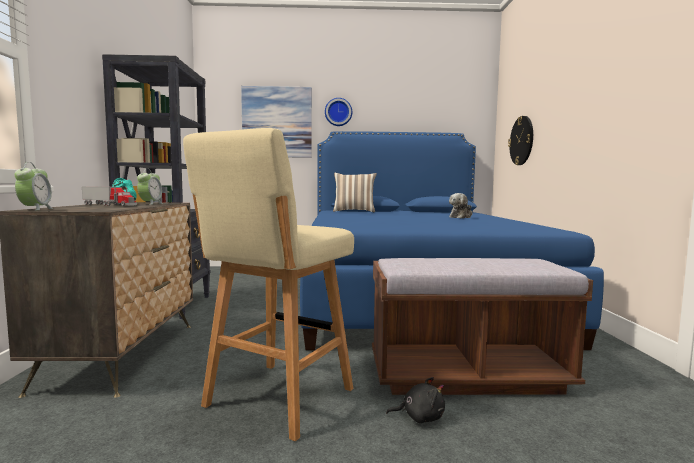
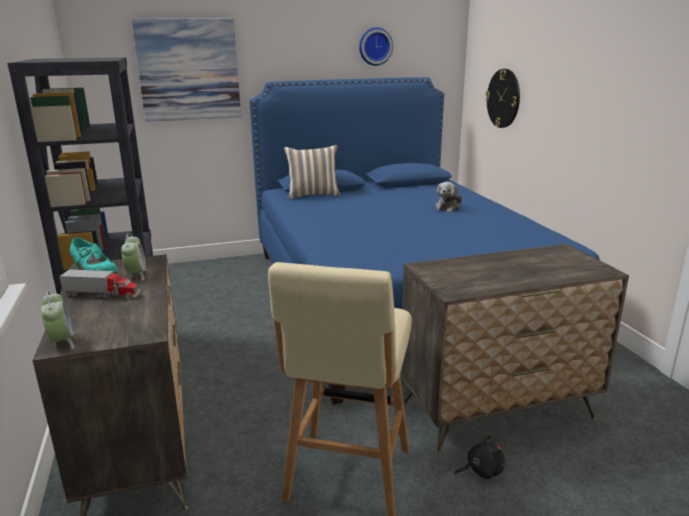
camera: 15 degrees left, 15 degrees up
wall clock [325,98,352,126] -> wall clock moved to [359,28,393,66]
brown bench [372,258,593,395] -> dresser [400,244,629,455]

